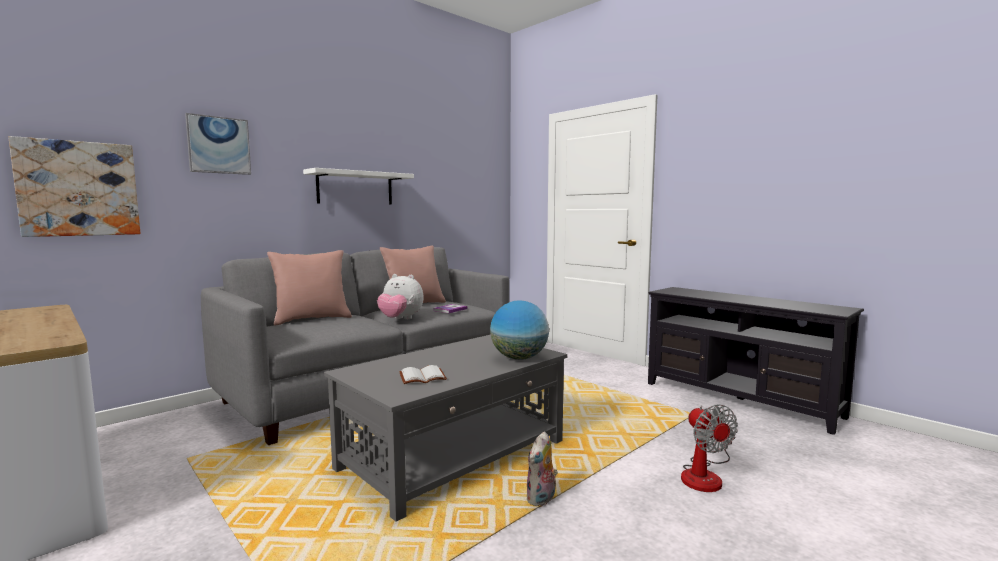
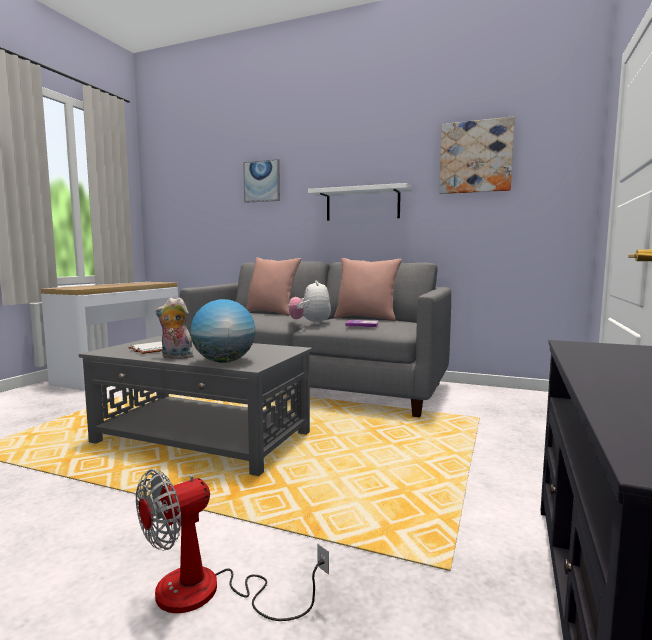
camera: 65 degrees right, 0 degrees up
picture [8,136,140,237] -> picture moved to [439,116,515,194]
plush toy [527,431,558,507] -> plush toy moved to [156,297,195,359]

